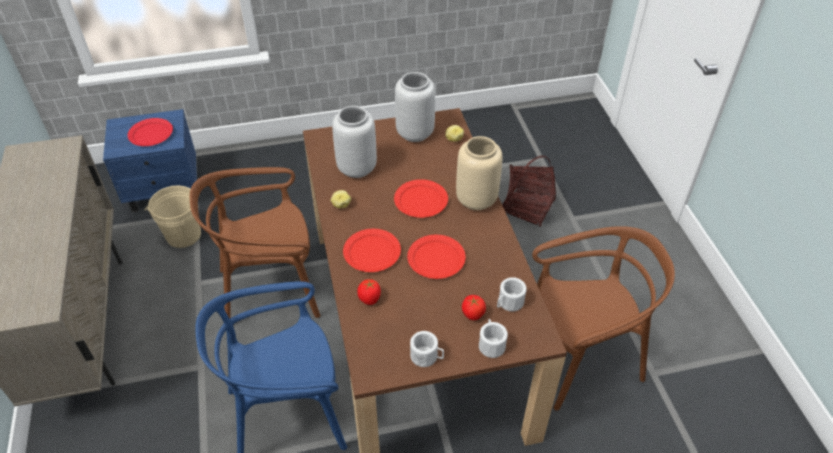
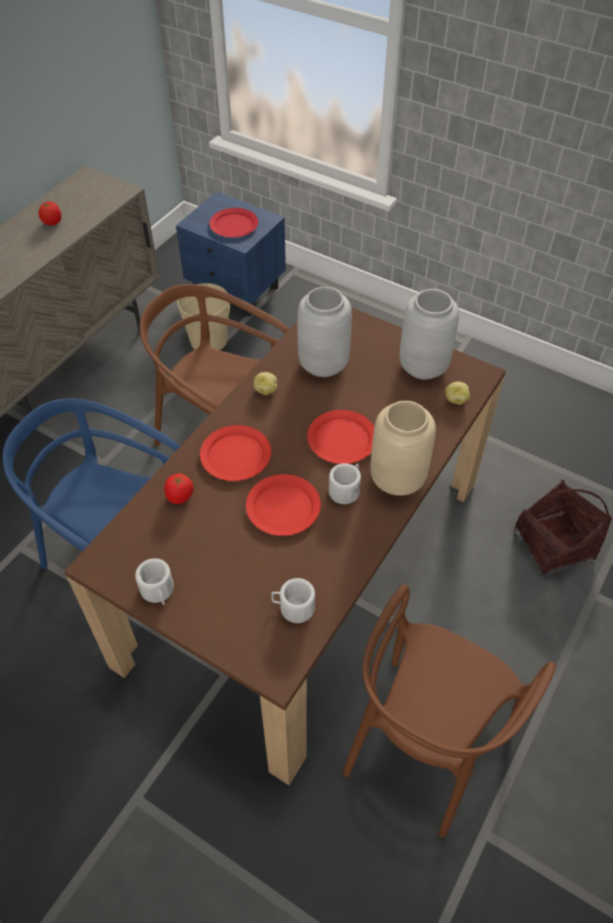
camera: 45 degrees right, 5 degrees up
tomato [462,295,486,320] -> tomato moved to [39,202,61,226]
white mug [479,319,508,358] -> white mug moved to [329,463,361,504]
brown chair [532,226,675,411] -> brown chair turned 90 degrees clockwise [343,585,556,838]

